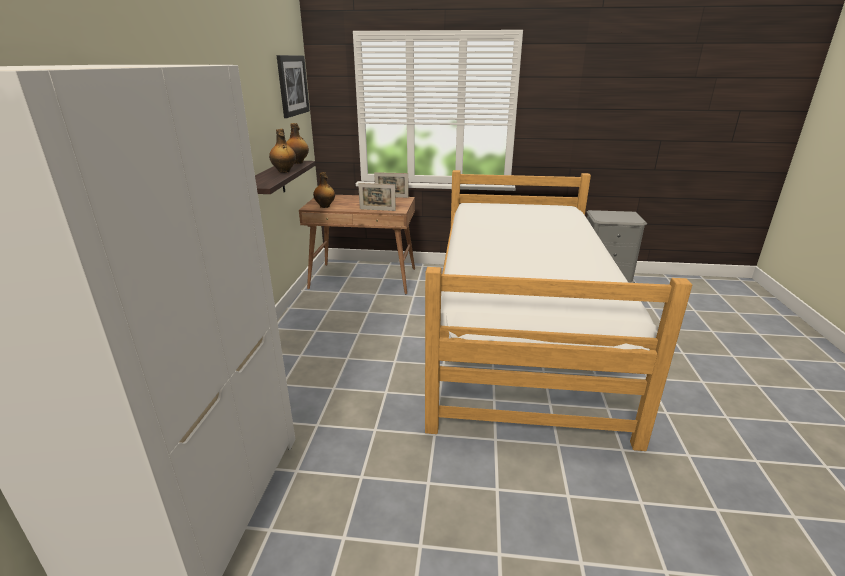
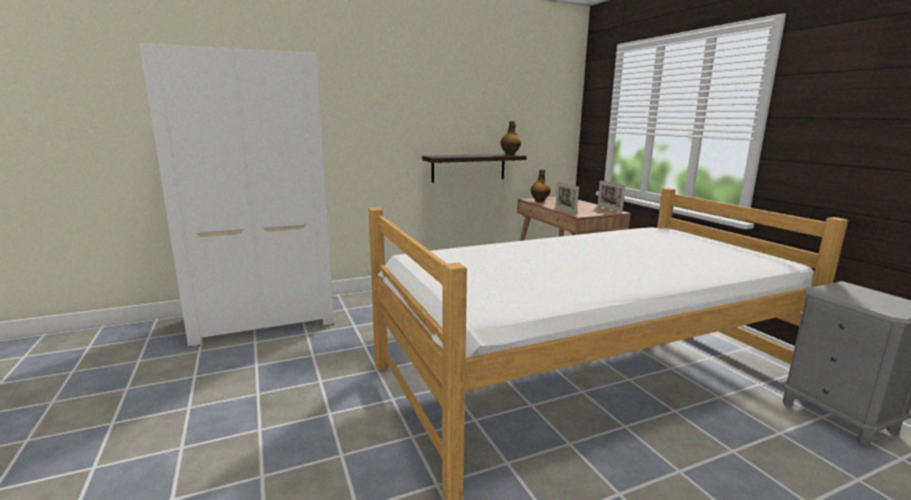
camera: 60 degrees right, 10 degrees down
bottle [269,129,296,173] -> none
picture [277,55,310,118] -> none

